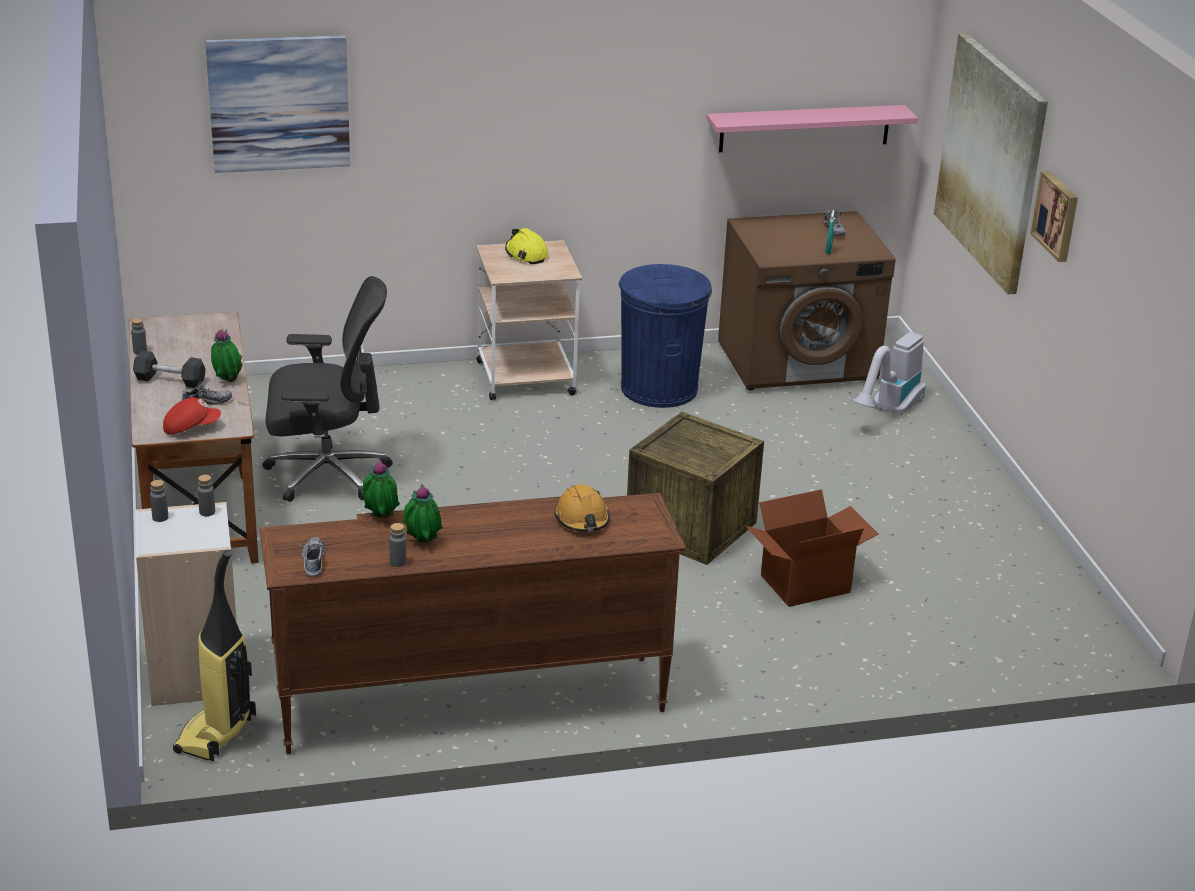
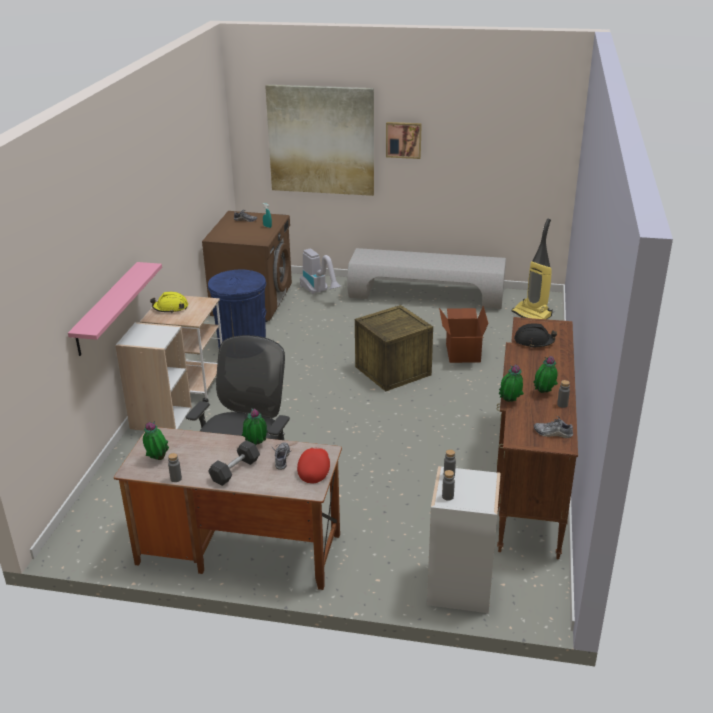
camera: 65 degrees left, 0 degrees up
vacuum cleaner [173,550,256,761] -> vacuum cleaner moved to [512,218,553,319]
picture [205,35,350,173] -> none
orange hard hat [555,484,610,532] -> black hard hat [514,323,557,348]
pink shelf [707,105,918,152] -> pink shelf moved to [68,262,162,356]
none -> bookcase [115,322,192,431]
none -> potted plant [143,421,169,460]
none -> grey bench [347,248,506,309]

